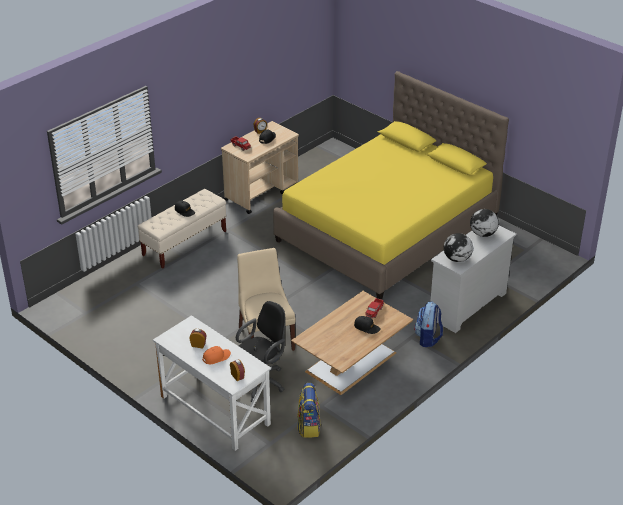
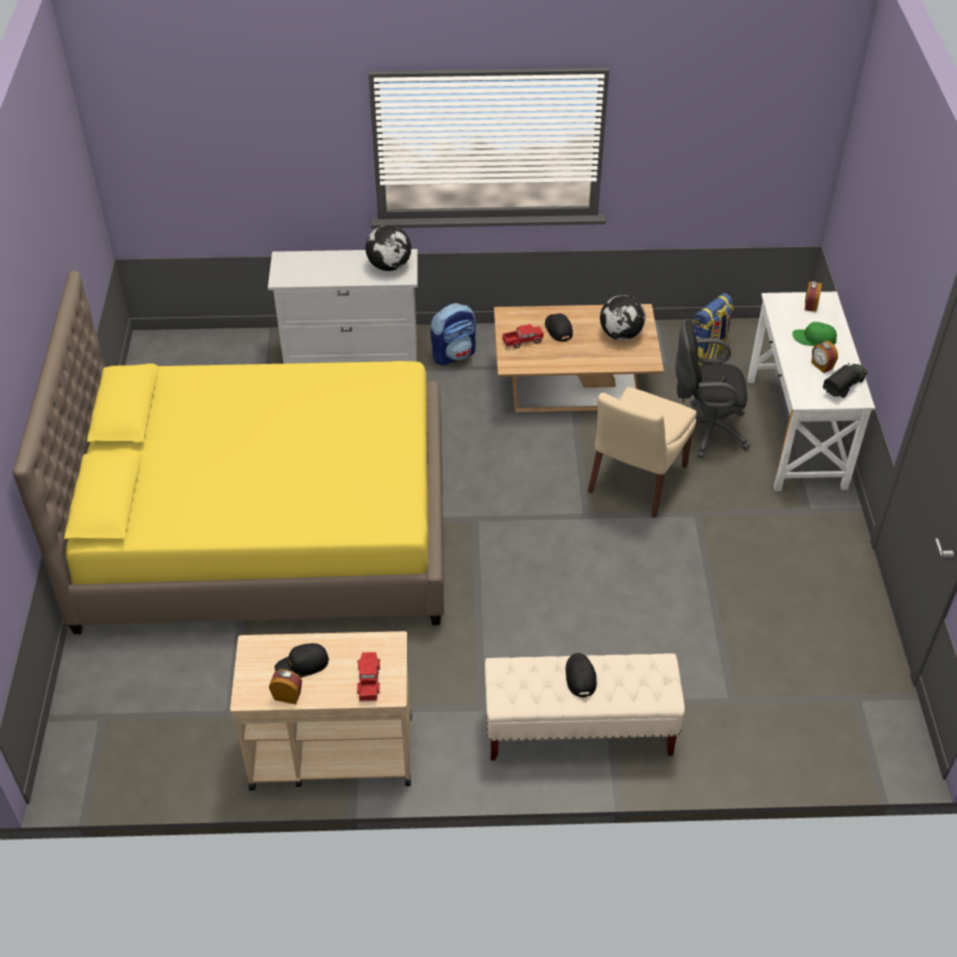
camera: 135 degrees left, 10 degrees up
orange cap [202,346,231,364] -> green cap [792,322,837,346]
globe [470,209,499,237] -> globe moved to [600,295,645,340]
none -> toy truck [823,363,867,398]

